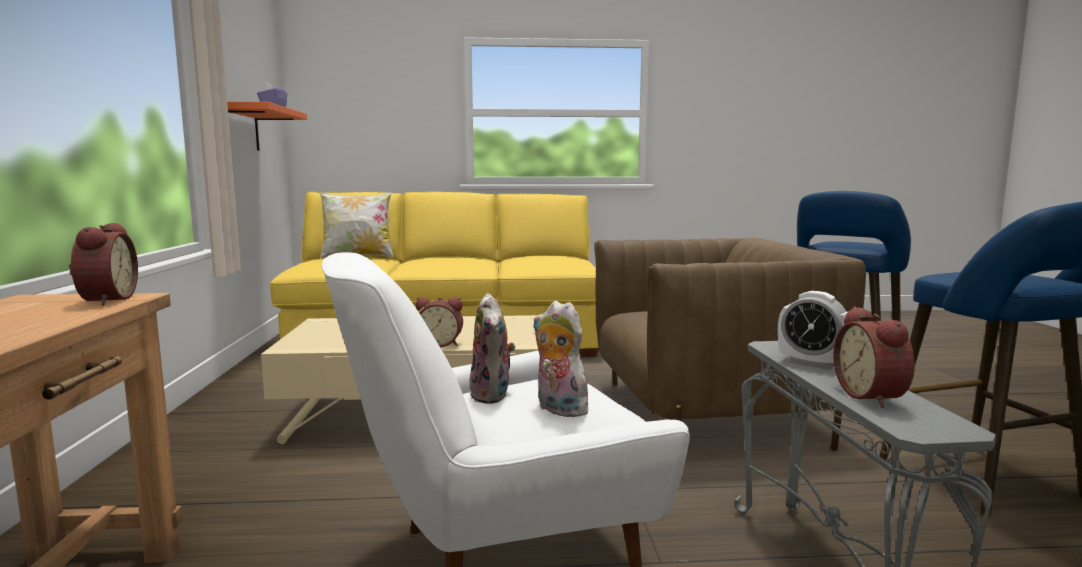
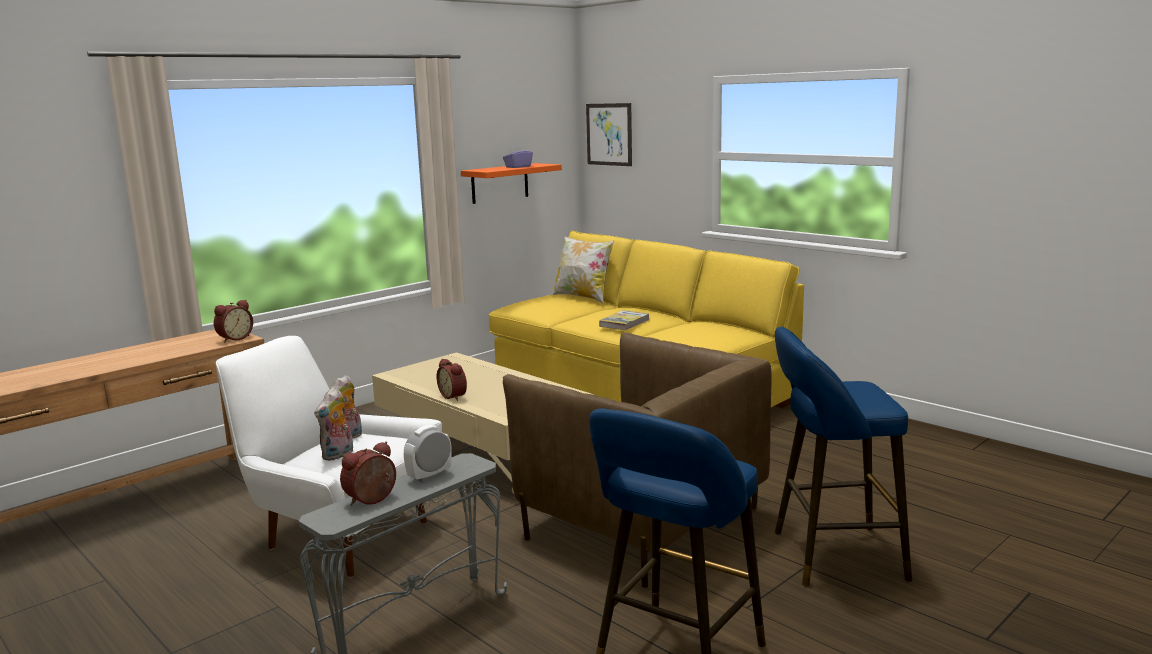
camera: 50 degrees right, 5 degrees up
plush toy [533,301,595,417] -> plush toy turned 150 degrees counterclockwise [314,389,353,461]
alarm clock [778,291,848,370] -> alarm clock turned 45 degrees clockwise [404,425,452,483]
none -> picture [586,103,632,166]
none -> book [599,310,650,330]

